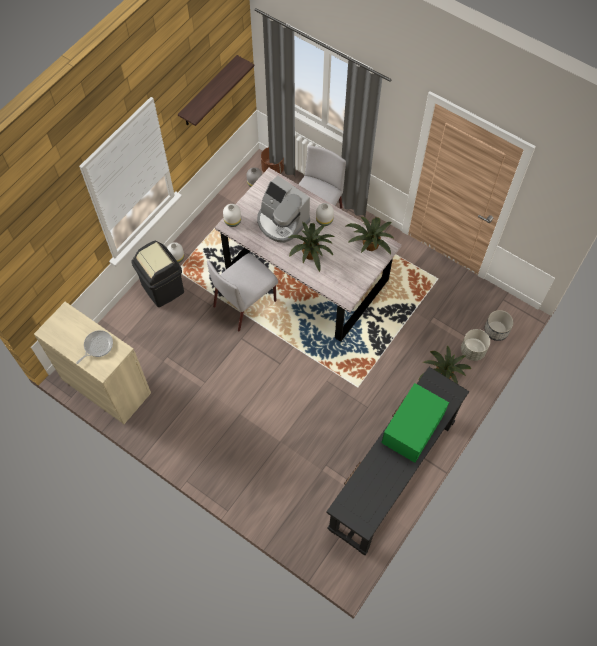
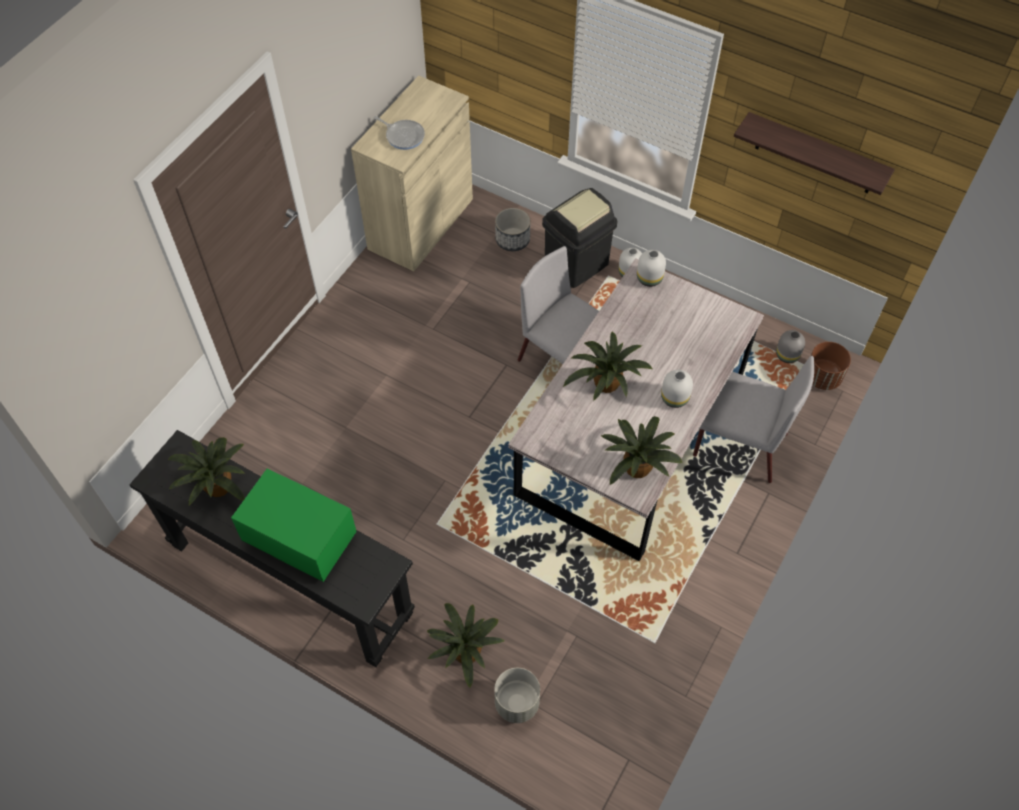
camera: 85 degrees right, 5 degrees down
coffee machine [257,175,310,243] -> none
planter [484,310,513,341] -> planter moved to [495,208,531,251]
none -> potted plant [168,437,245,506]

